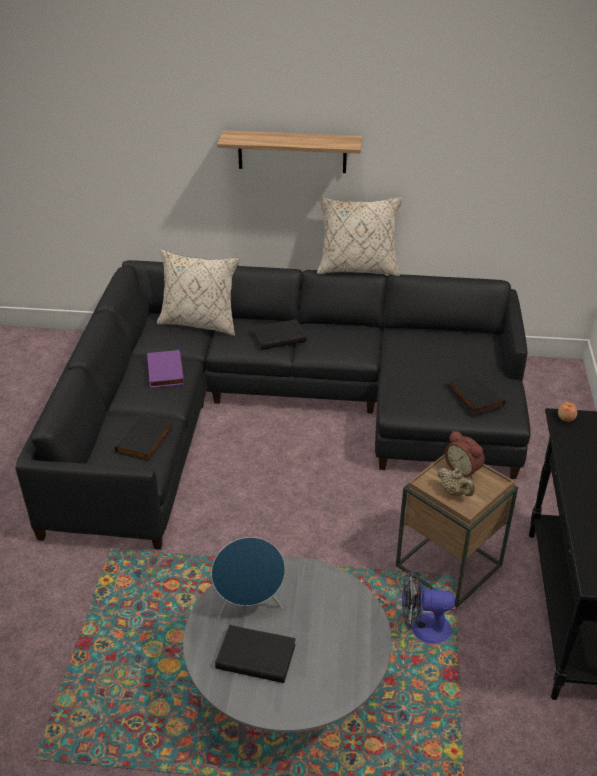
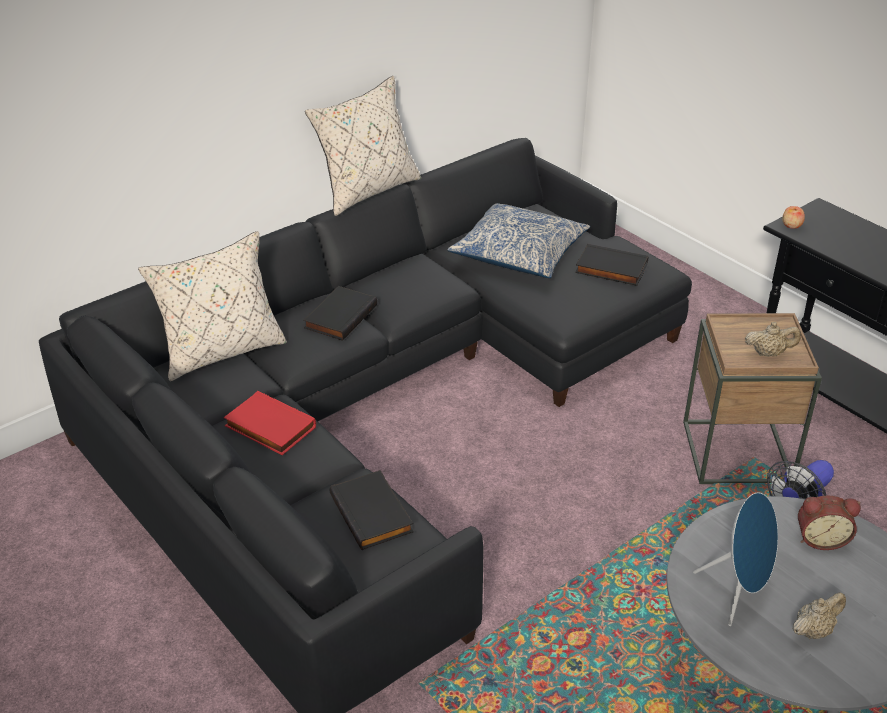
camera: 45 degrees left, 0 degrees up
purple book [147,350,184,388] -> red book [224,391,316,455]
black book [215,625,296,683] -> beige teapot [792,592,846,639]
shelf [217,130,362,173] -> none
alarm clock [445,431,485,479] -> alarm clock moved to [798,496,861,550]
none -> pillow [447,203,590,278]

